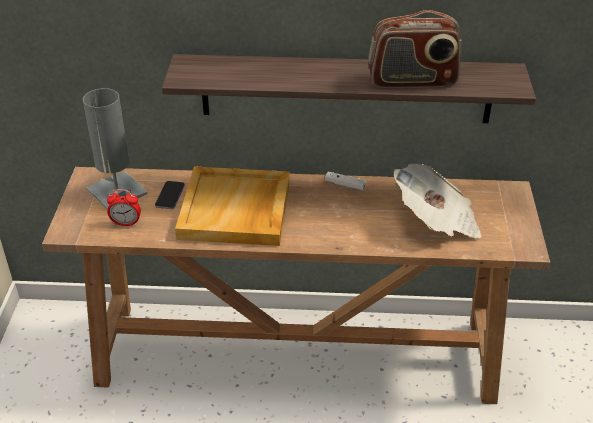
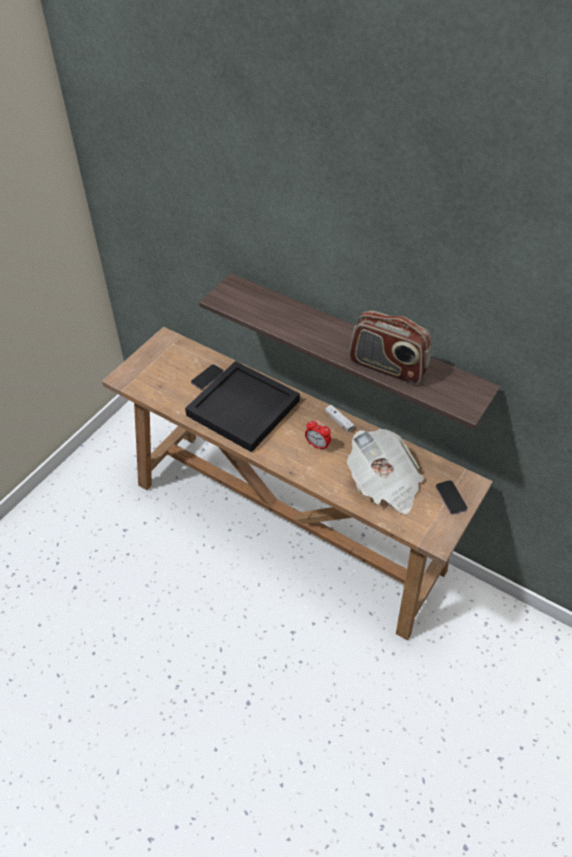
camera: 30 degrees right, 10 degrees up
grey table lamp [83,88,147,210] -> none
alarm clock [107,189,141,226] -> alarm clock moved to [305,420,331,451]
beige tray [175,166,290,246] -> black tray [185,361,300,452]
none -> phone [436,480,468,514]

